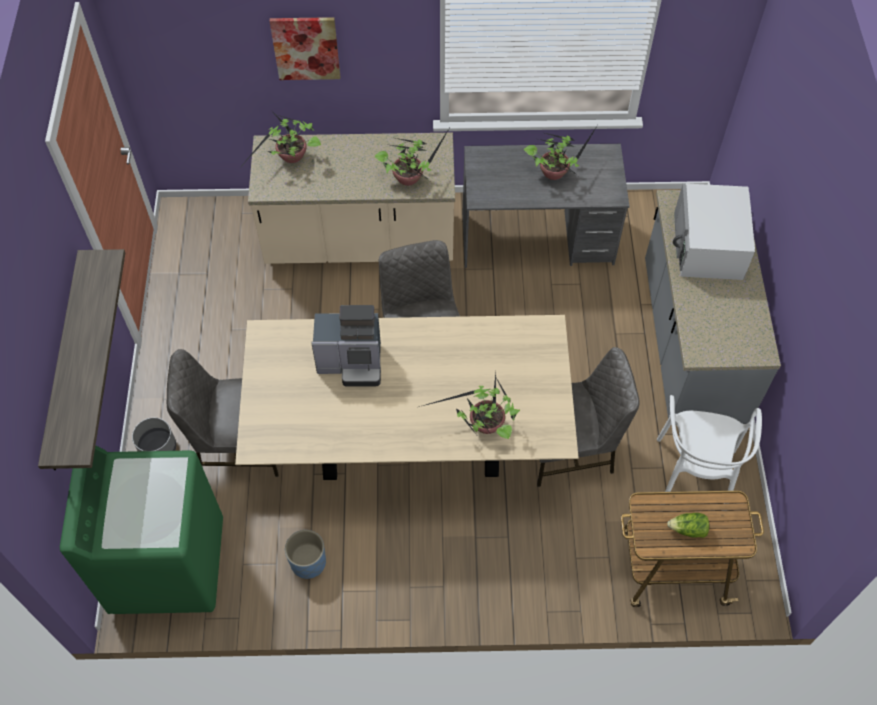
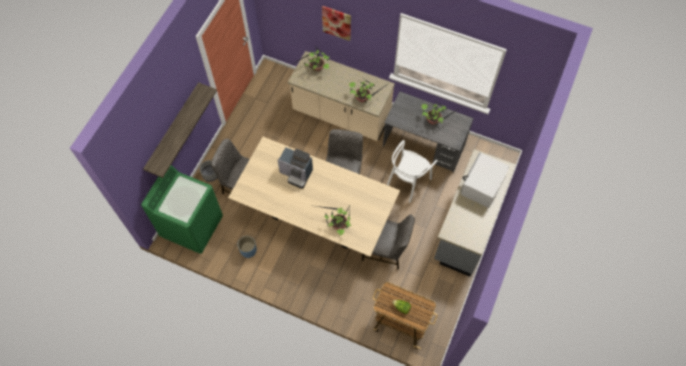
camera: 25 degrees right, 5 degrees up
white chair [657,395,762,505] -> white chair moved to [387,140,438,203]

